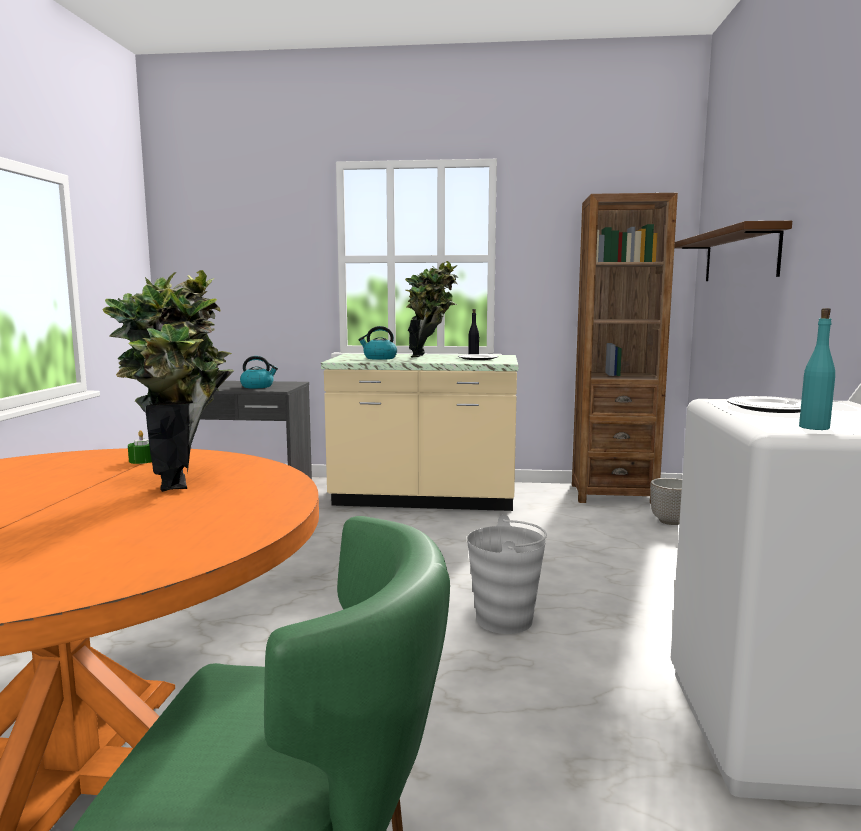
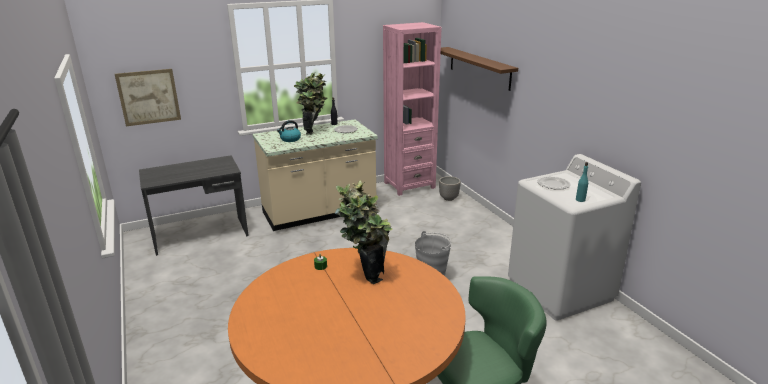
camera: 30 degrees left, 15 degrees up
kettle [240,356,278,388] -> none
brown bookcase [572,193,678,504] -> pink bookcase [383,22,442,196]
none -> picture [115,69,181,126]

